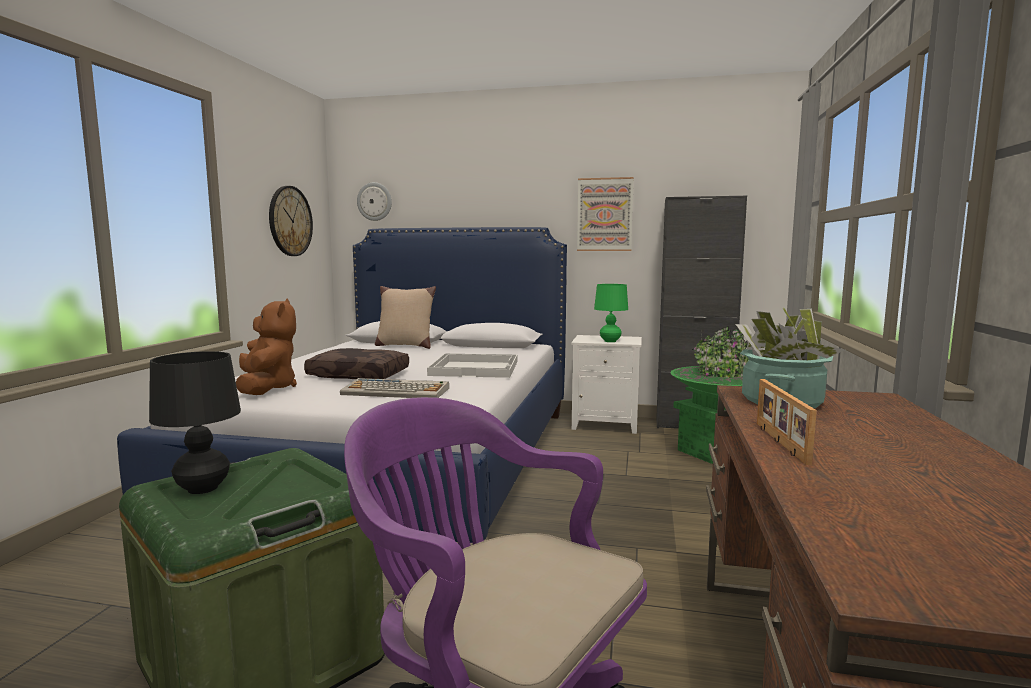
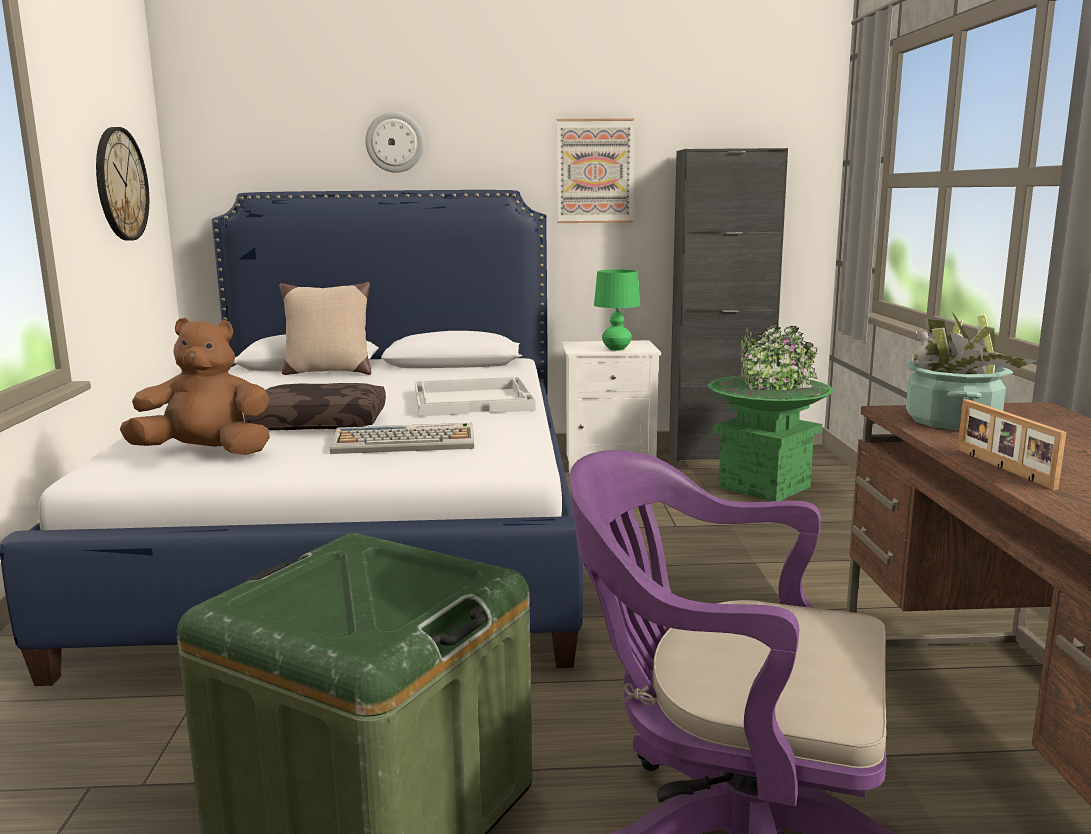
camera: 15 degrees left, 5 degrees up
black table lamp [149,351,241,494] -> none
brown plush toy [236,299,297,395] -> brown plush toy turned 60 degrees counterclockwise [120,318,270,455]
wall clock [357,182,392,221] -> wall clock moved to [365,112,424,173]

